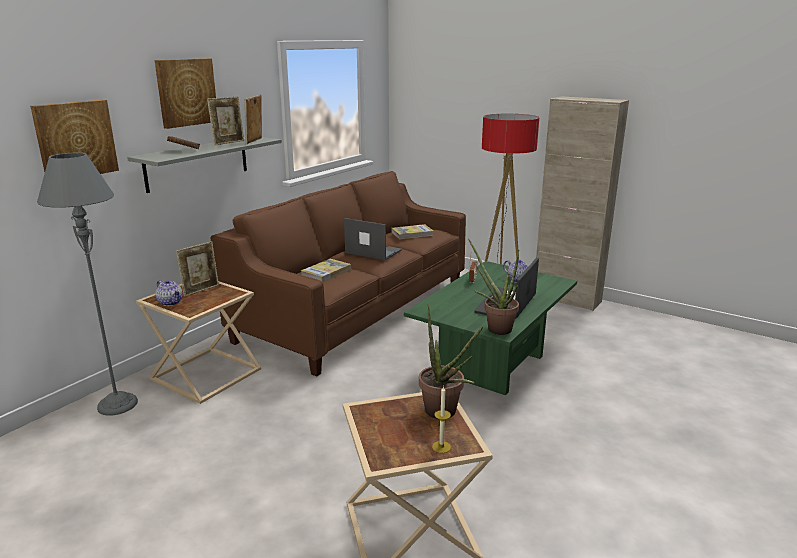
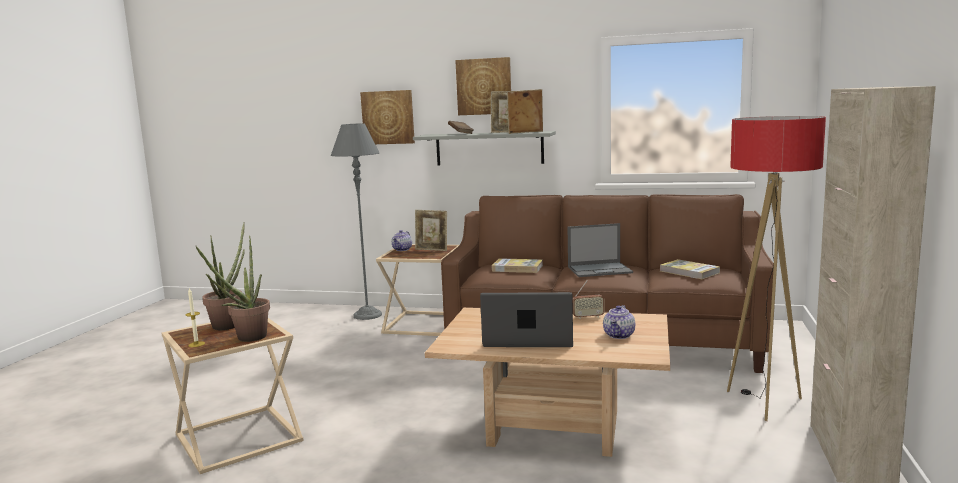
camera: 70 degrees right, 10 degrees down
laptop [344,218,402,260] -> laptop turned 75 degrees clockwise [568,223,633,277]
green coffee table [404,261,577,395] -> beige coffee table [425,308,670,457]
potted plant [468,239,519,335] -> potted plant moved to [202,223,245,330]

